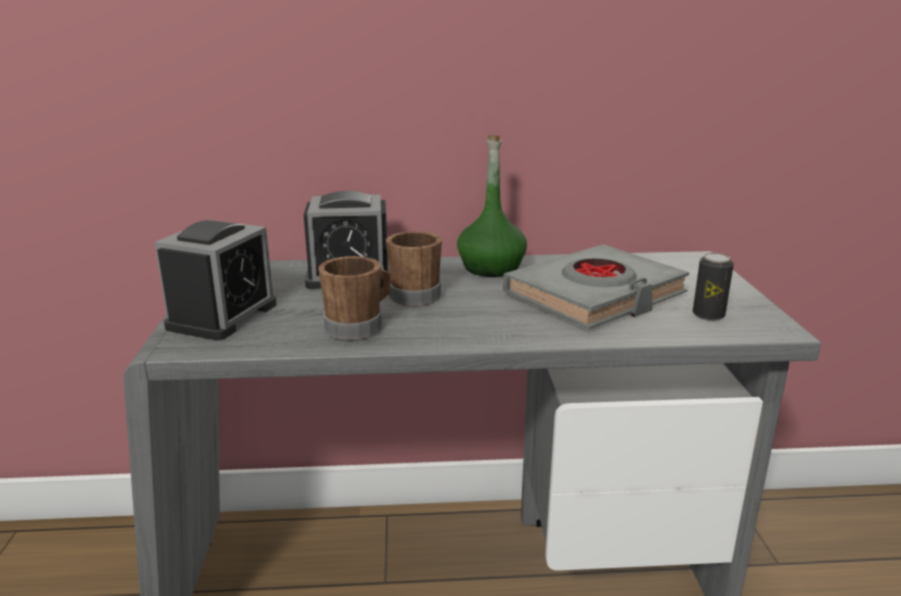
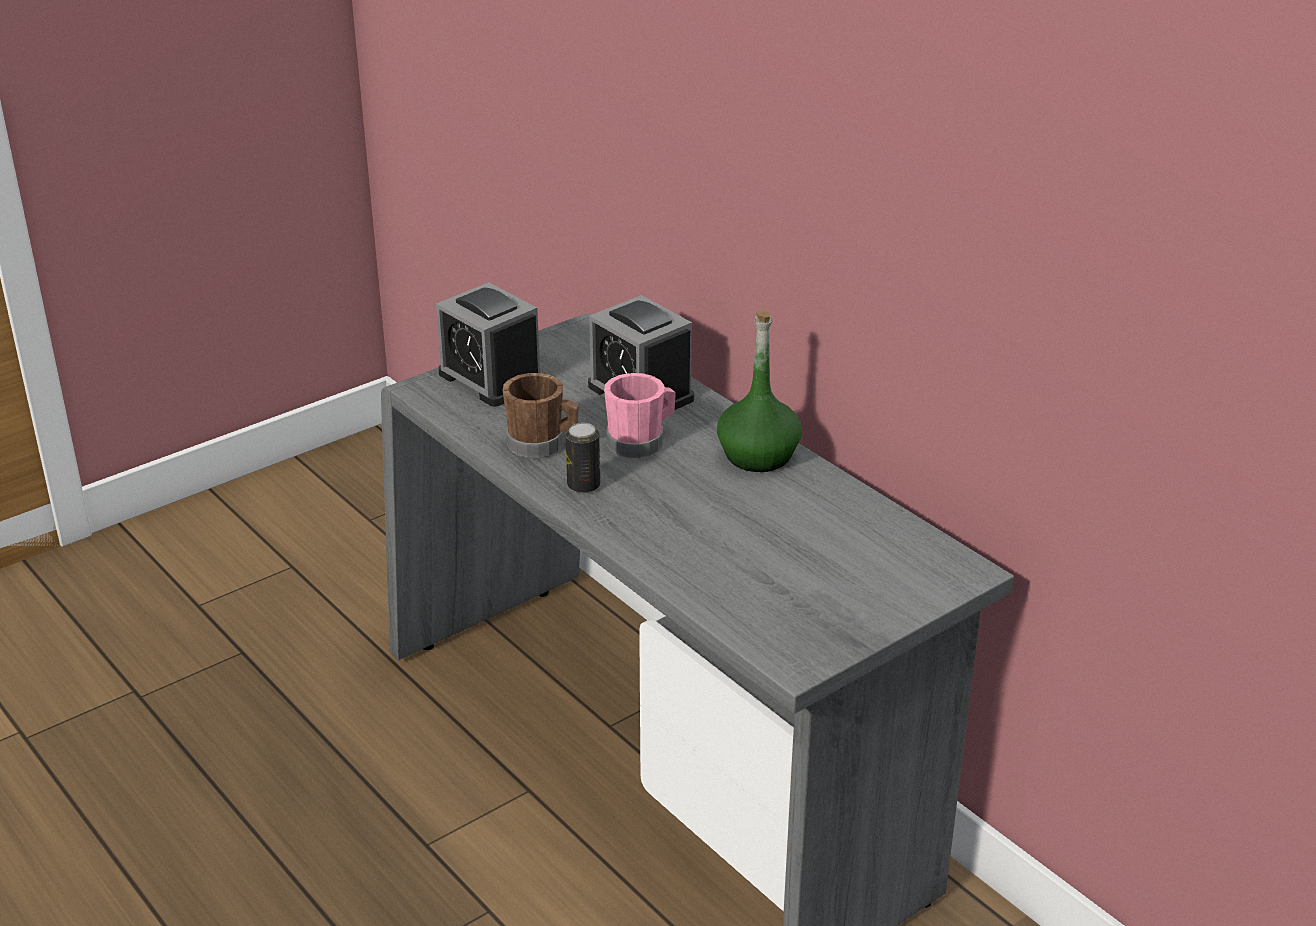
camera: 55 degrees right, 10 degrees up
alarm clock [154,220,277,340] -> alarm clock turned 60 degrees clockwise [436,282,540,407]
brown mug [386,231,442,306] -> pink mug [604,373,676,458]
grey book [503,245,689,330] -> none
can [693,253,734,321] -> can moved to [566,423,600,493]

